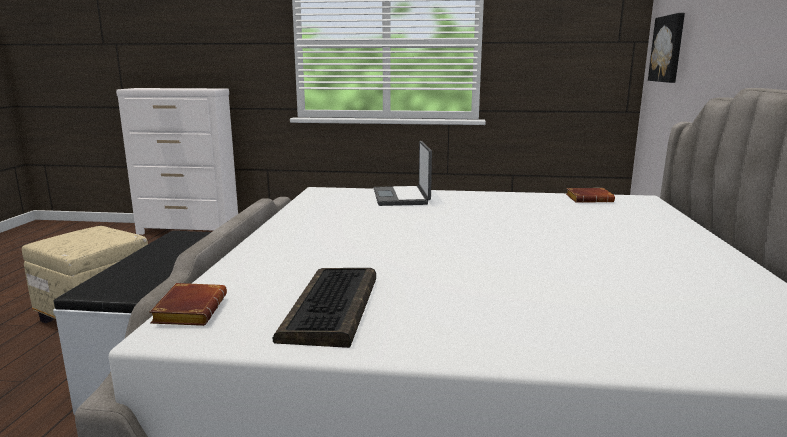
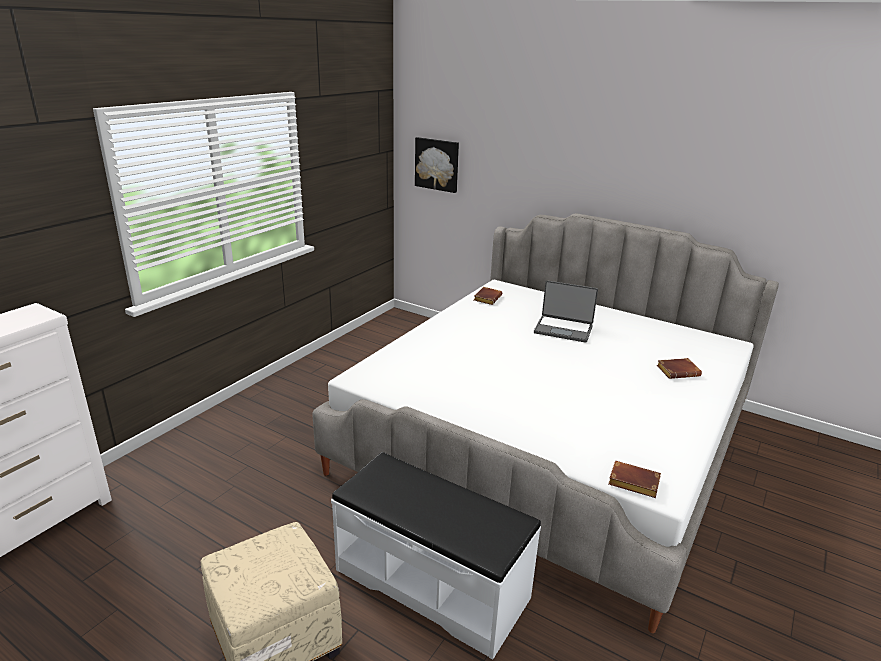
camera: 65 degrees left, 10 degrees up
keyboard [272,268,376,348] -> none
laptop [374,141,432,206] -> laptop moved to [534,280,598,343]
none -> brown book [657,358,702,379]

